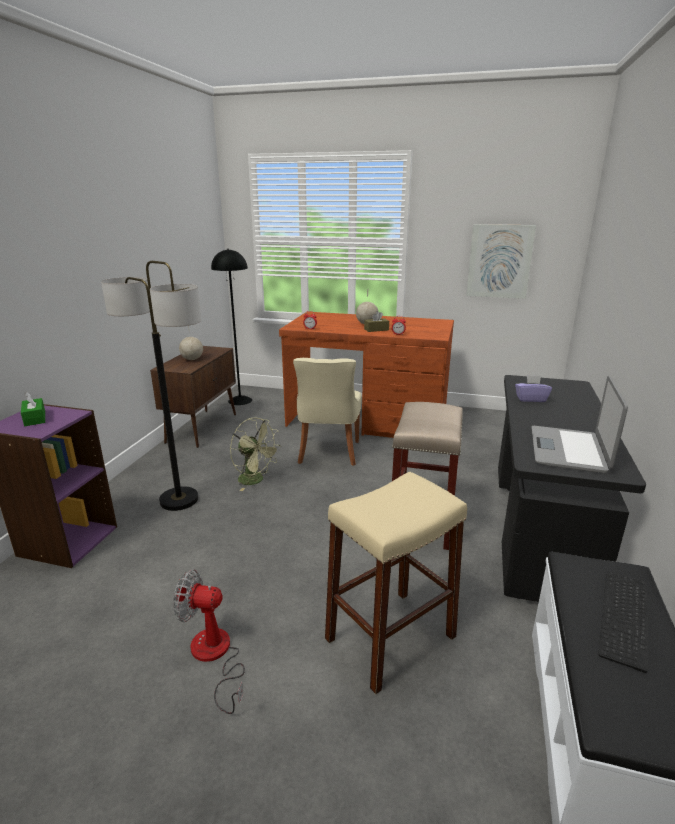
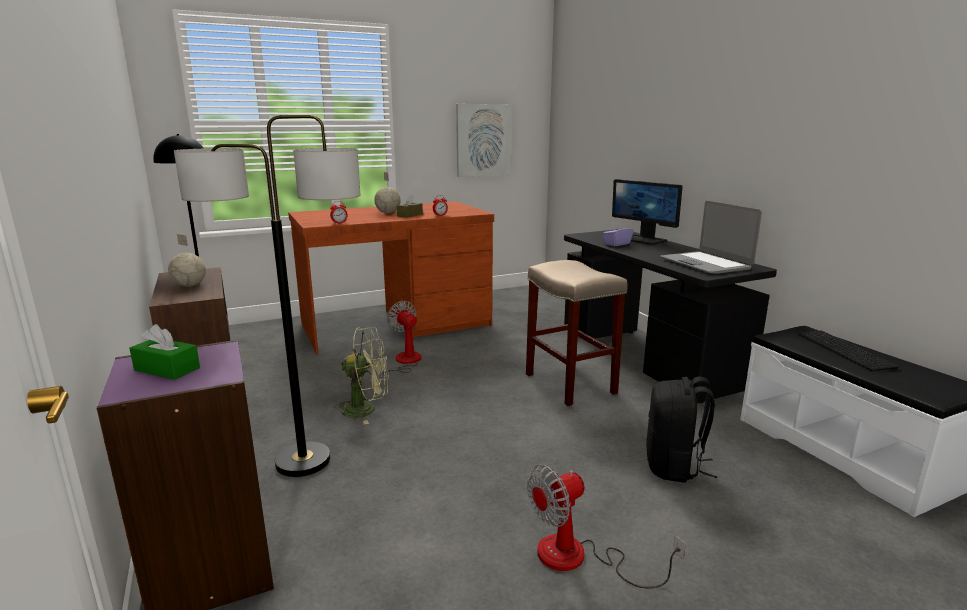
camera: 40 degrees left, 5 degrees down
beige chair [293,358,362,466] -> fan [379,301,422,379]
beige stool [325,472,467,694] -> black backpack [646,376,717,483]
none -> monitor [612,179,683,245]

